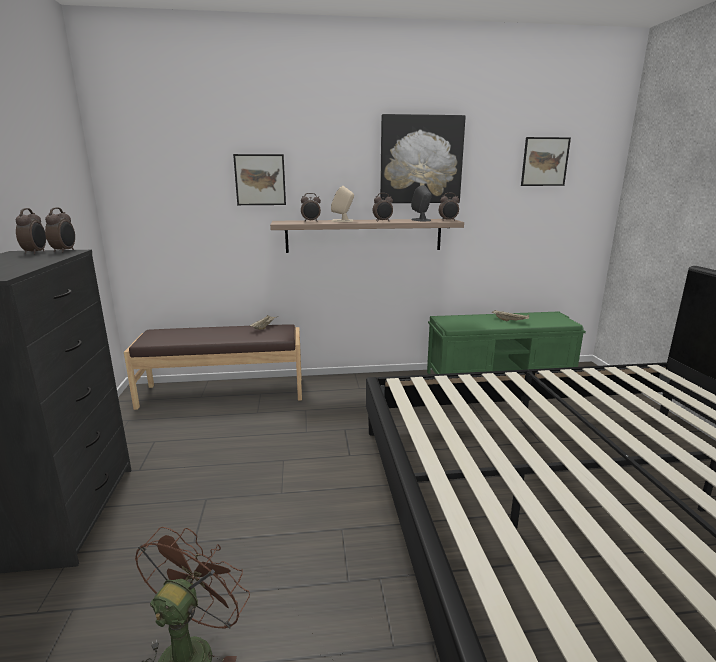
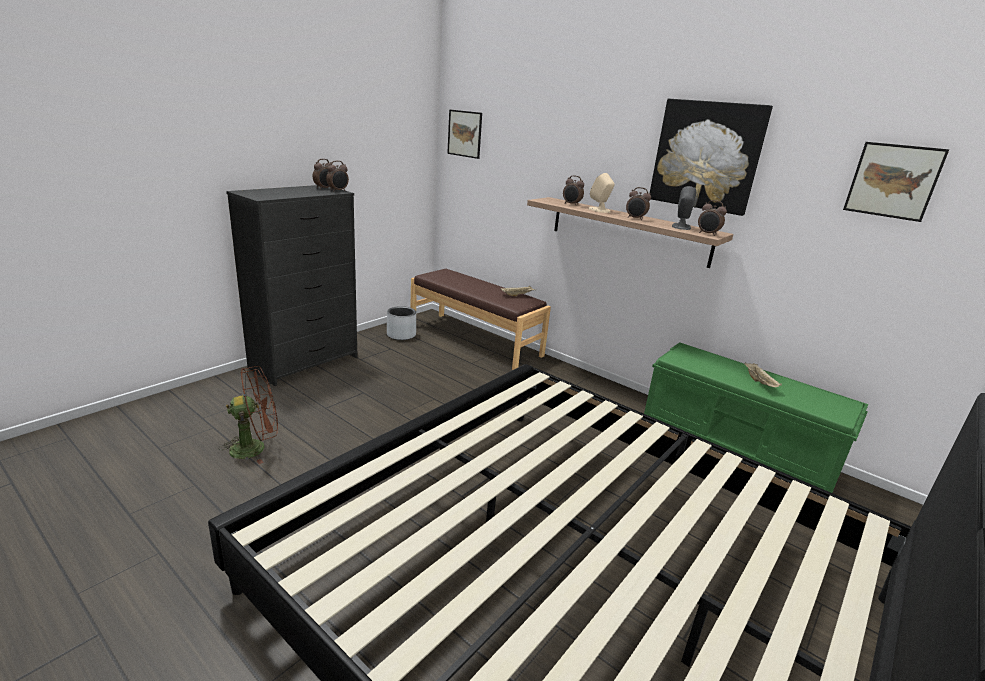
camera: 45 degrees right, 5 degrees up
picture [233,154,286,205] -> picture moved to [447,109,482,159]
none -> grey planter [387,306,416,340]

